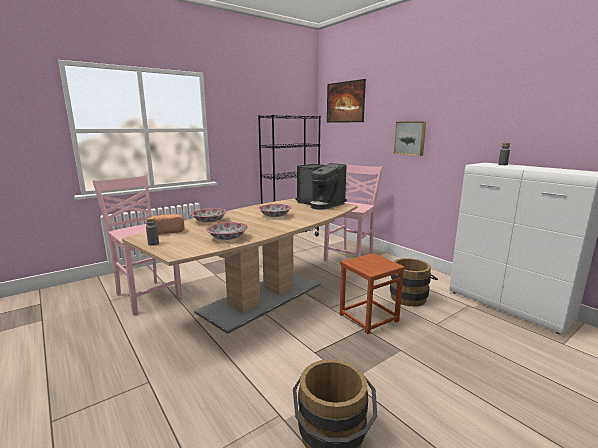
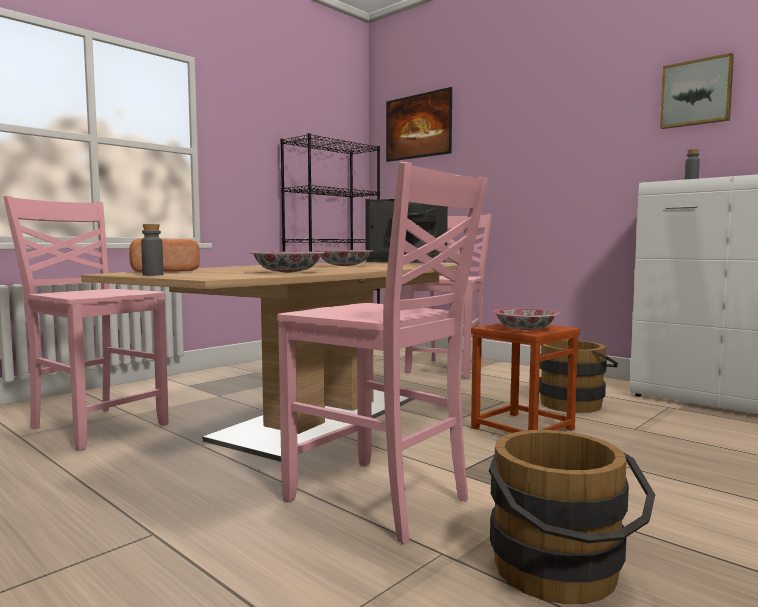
camera: 10 degrees left, 10 degrees down
bowl [191,208,227,223] -> bowl moved to [493,308,560,330]
picture [394,121,426,156] -> picture moved to [660,53,734,129]
none -> pink chair [277,162,488,544]

